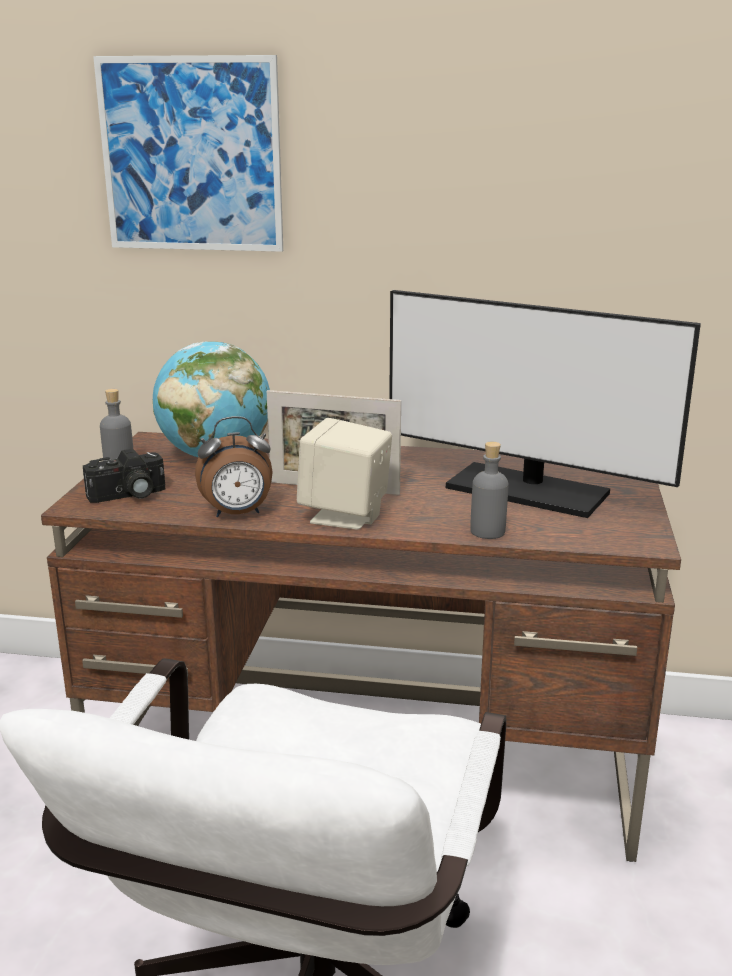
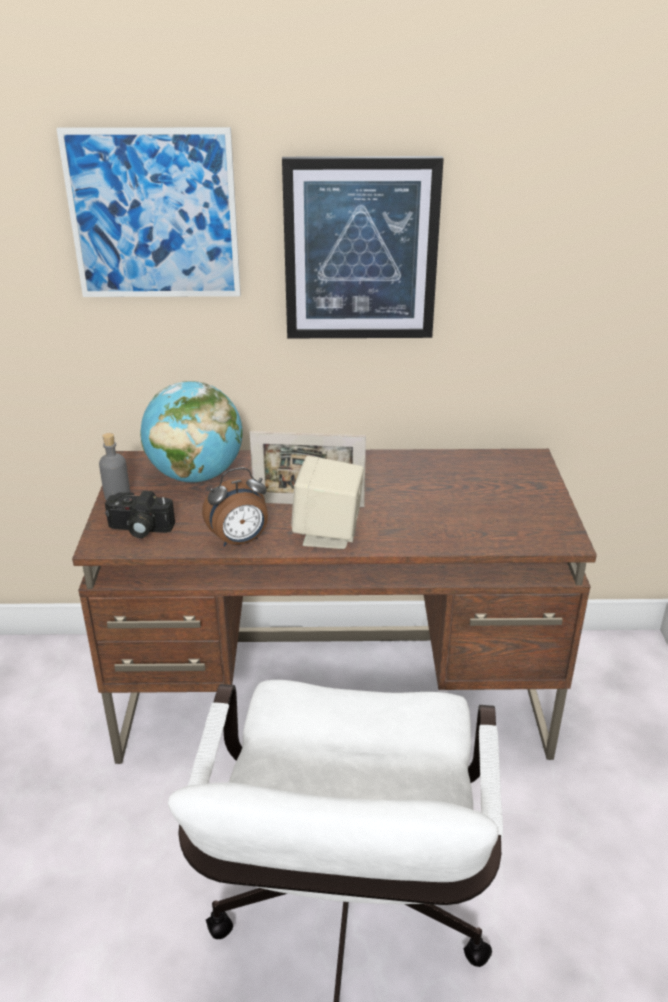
camera: 10 degrees left, 10 degrees up
camera [83,449,165,503] -> camera turned 45 degrees clockwise [105,491,175,538]
monitor [389,290,701,518] -> none
grey bottle [470,442,509,539] -> none
none -> picture [282,156,444,338]

